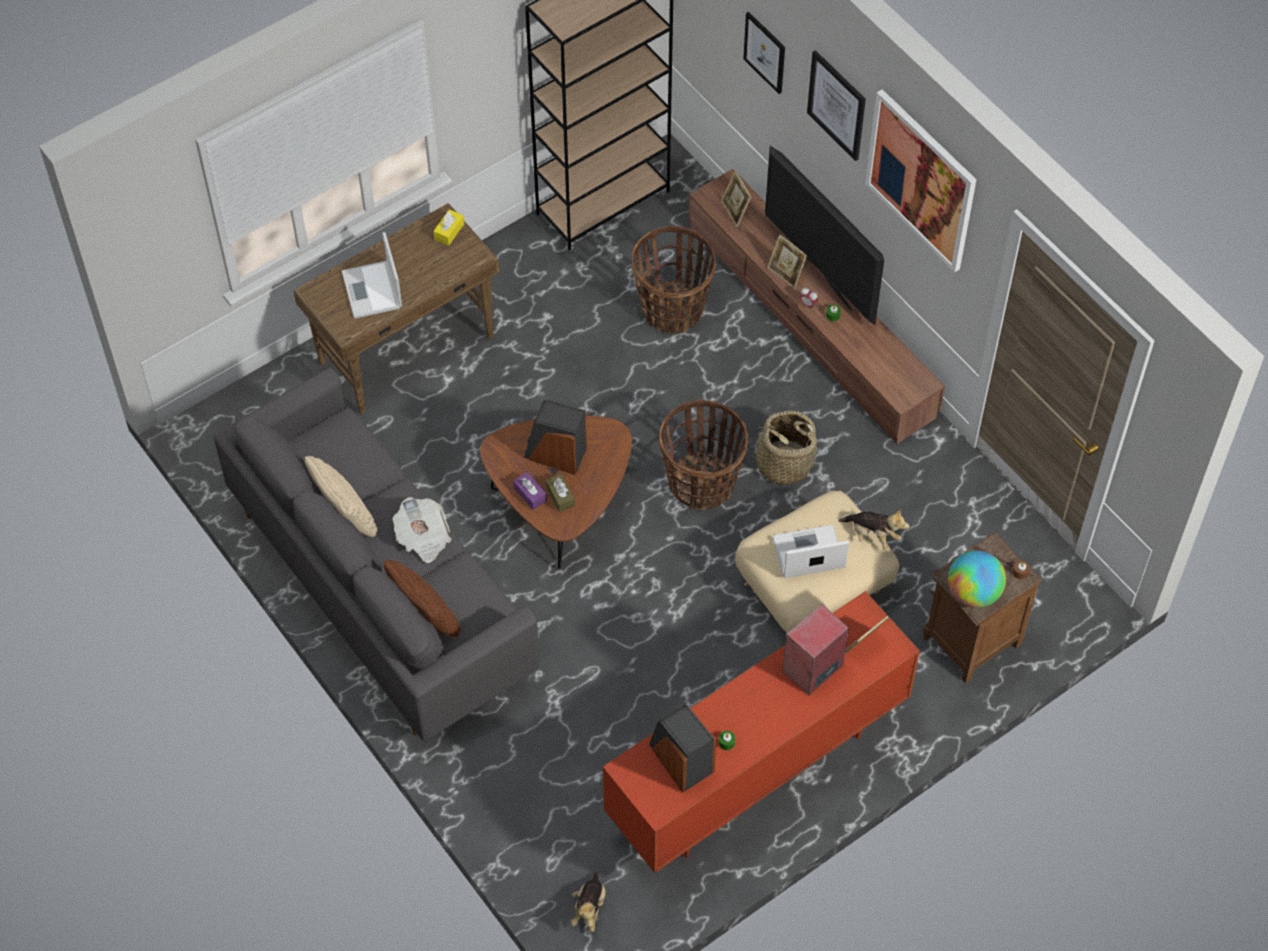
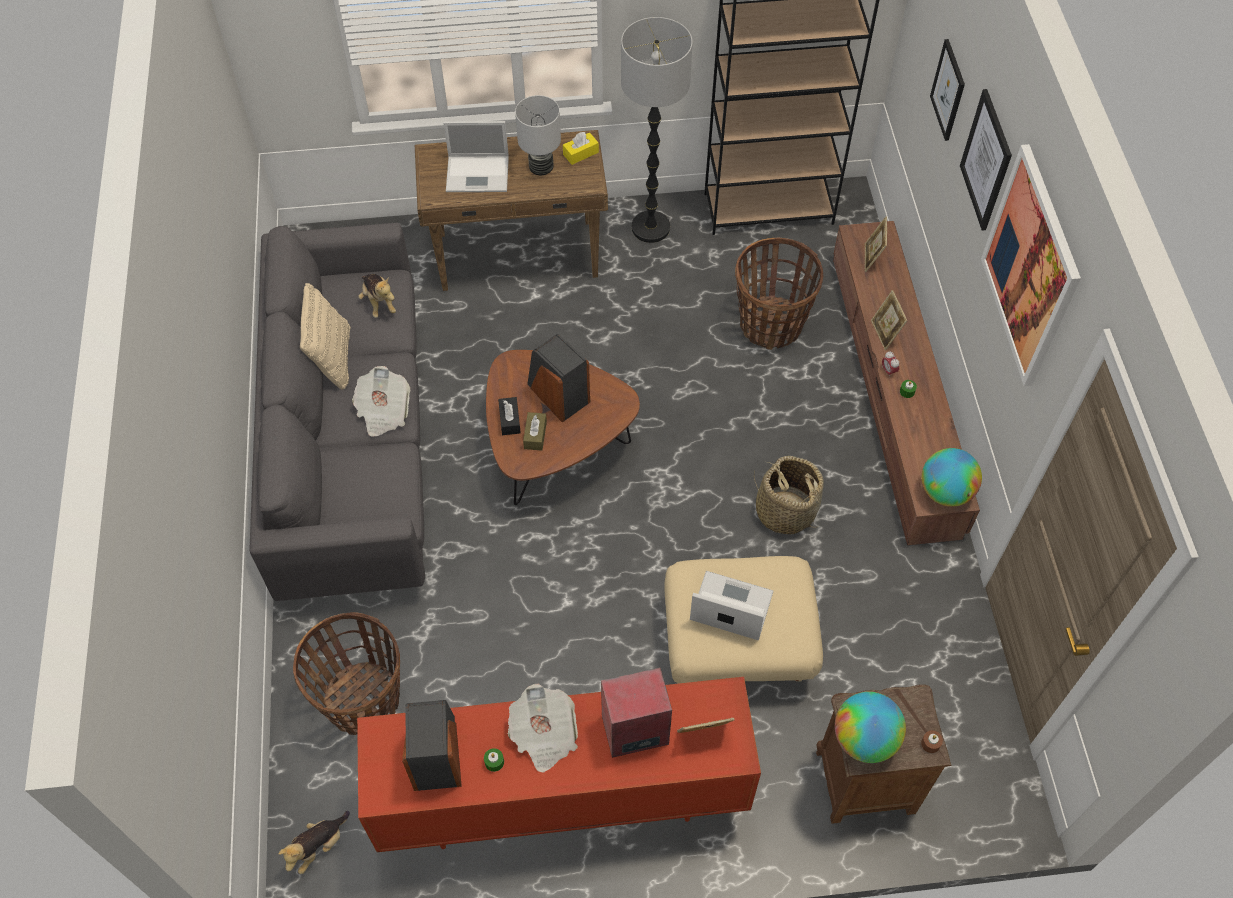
camera: 30 degrees right, 0 degrees up
laptop [342,232,402,319] -> laptop turned 105 degrees counterclockwise [444,121,509,192]
brown pillow [383,560,461,637] -> none
purple tissue box [513,472,547,510] -> black tissue box [498,397,521,435]
basket [659,399,748,511] -> basket moved to [293,612,400,735]
television [765,146,884,325] -> none
plush toy [839,509,910,552] -> plush toy moved to [358,274,396,318]
none -> newspaper [508,684,578,773]
none -> grey table lamp [515,95,561,175]
none -> floor lamp [621,17,693,243]
none -> globe [922,448,982,507]

